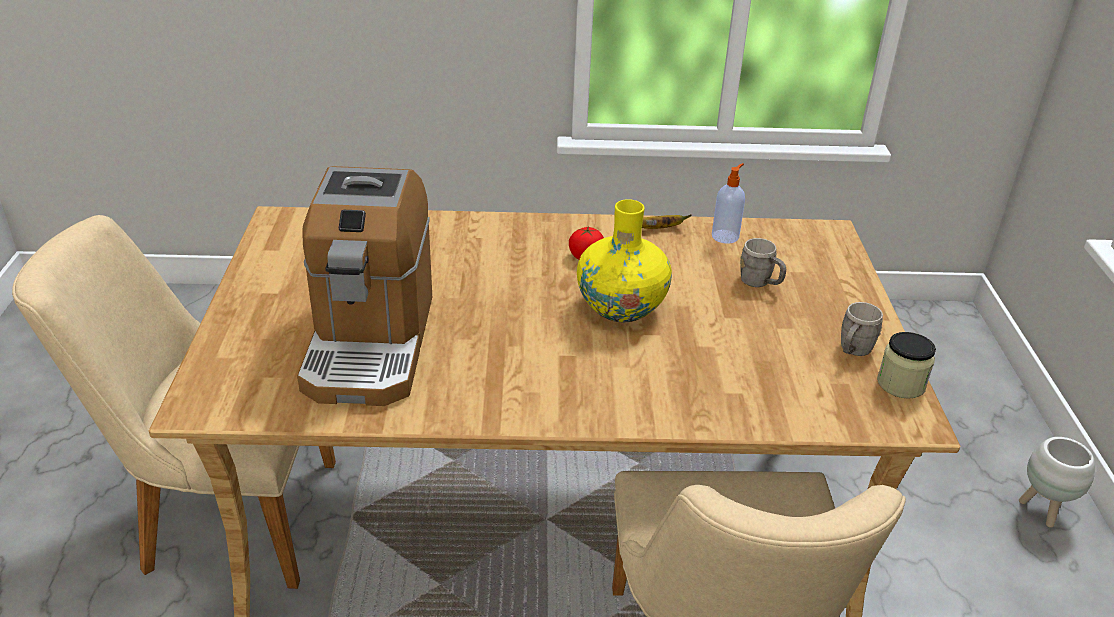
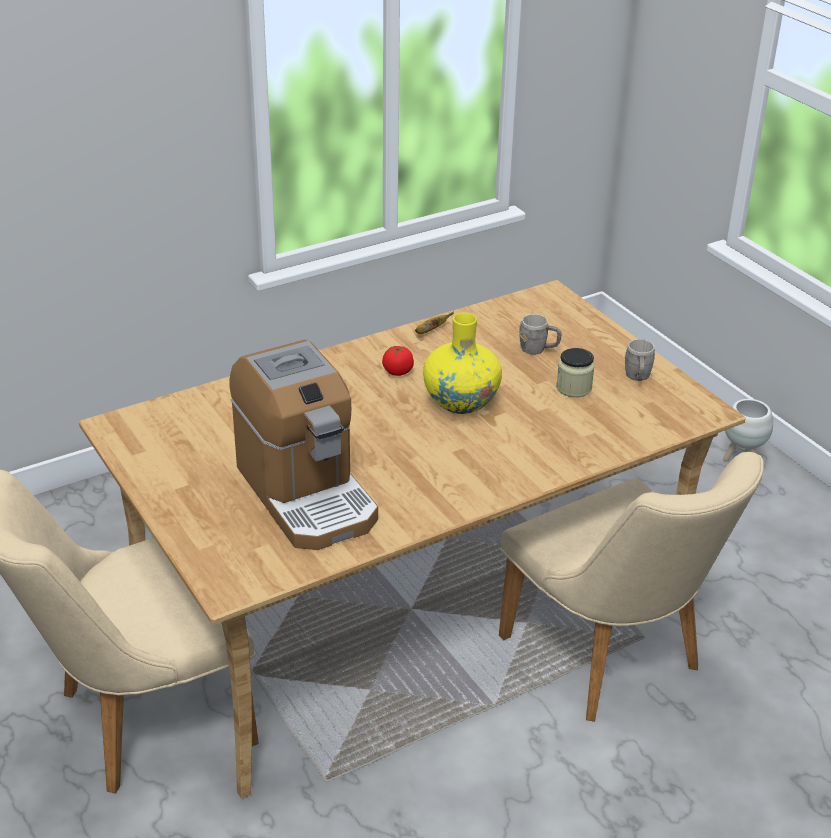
camera: 30 degrees left, 0 degrees up
soap dispenser [712,163,745,244] -> none
jar [877,332,936,399] -> jar moved to [556,348,595,397]

